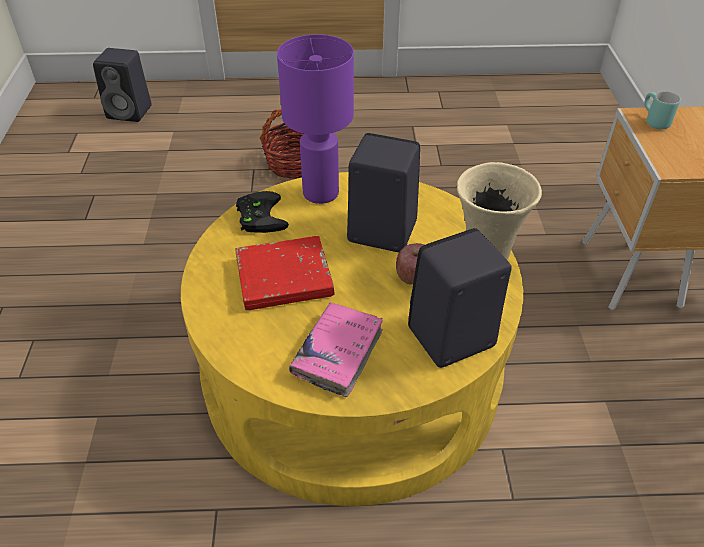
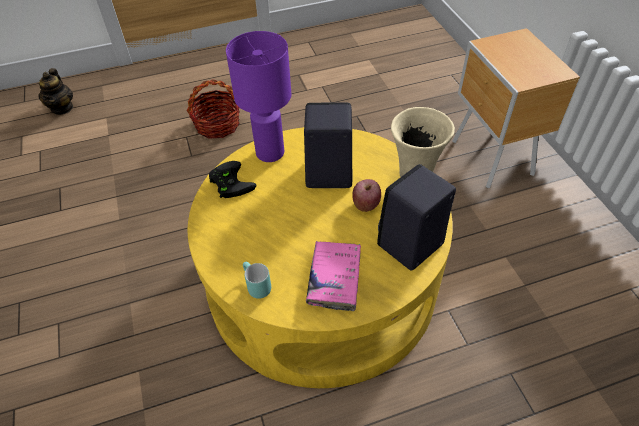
camera: 15 degrees left, 5 degrees up
black speaker [93,48,152,122] -> teapot [38,68,73,115]
red book [235,236,335,310] -> none
turquoise mug [645,91,680,130] -> turquoise mug moved to [243,262,271,299]

